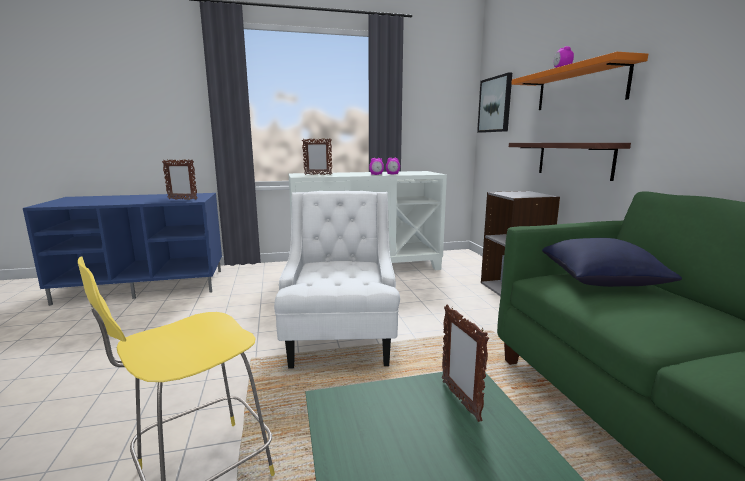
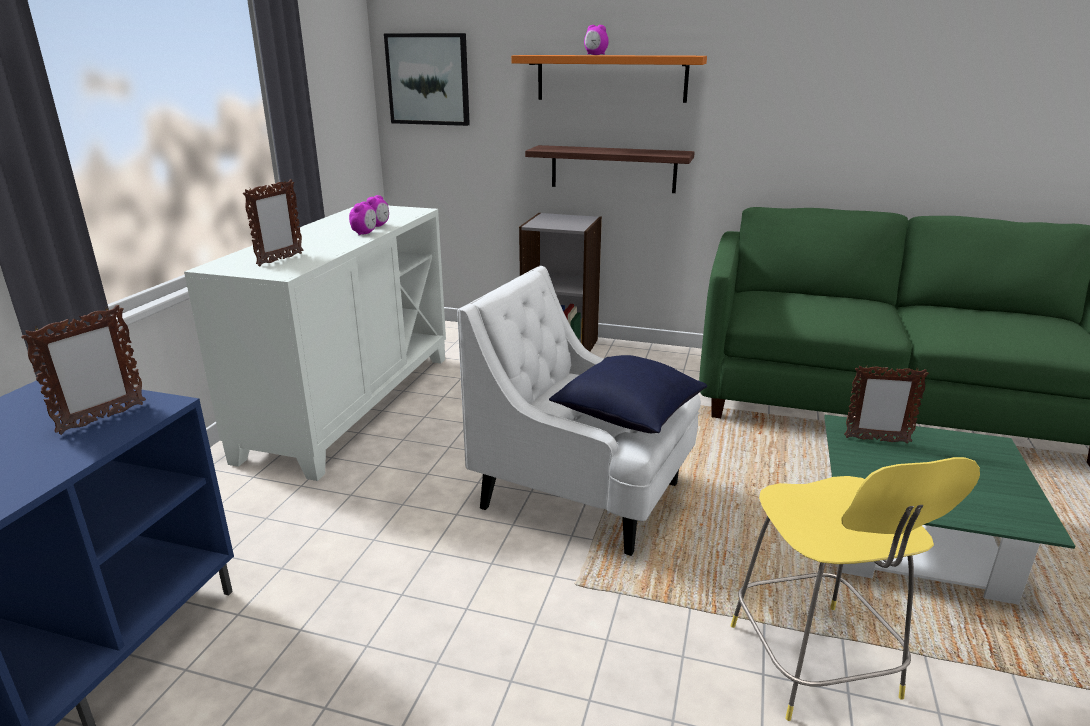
camera: 60 degrees left, 10 degrees up
blue pillow [542,238,682,287] -> blue pillow moved to [549,355,707,433]

